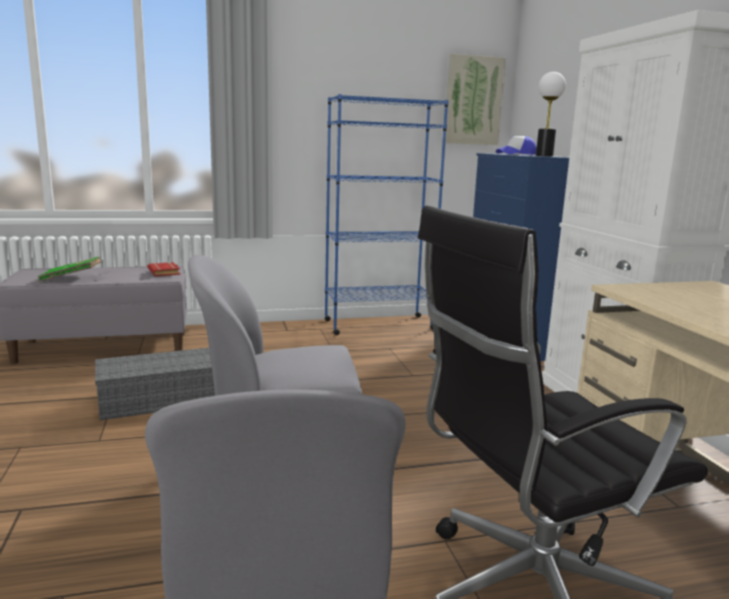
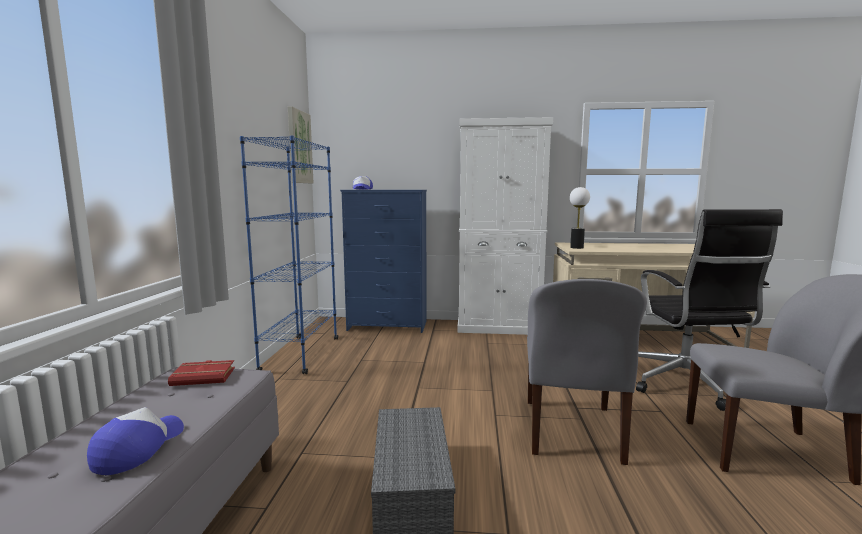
camera: 70 degrees left, 5 degrees down
green book [38,257,101,281] -> cap [87,407,184,475]
table lamp [536,72,566,156] -> table lamp moved to [570,187,590,249]

